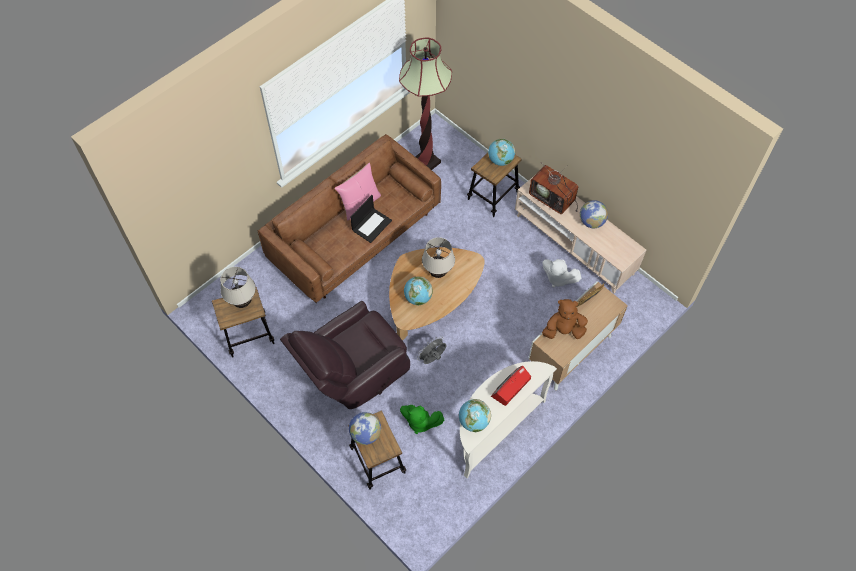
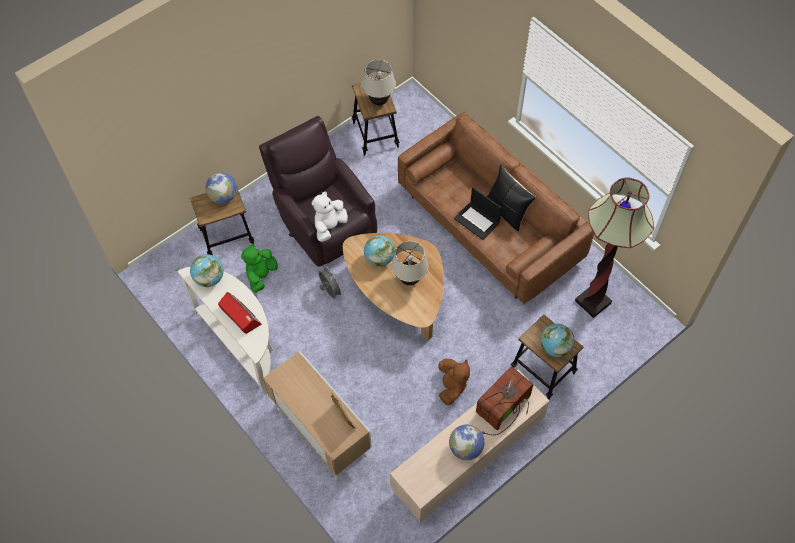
camera: 95 degrees right, 0 degrees up
pink pillow [334,163,381,221] -> black pillow [486,164,536,231]
white plush toy [542,259,581,288] -> white plush toy moved to [312,192,348,242]
brown plush toy [542,299,588,339] -> brown plush toy moved to [438,359,470,405]

